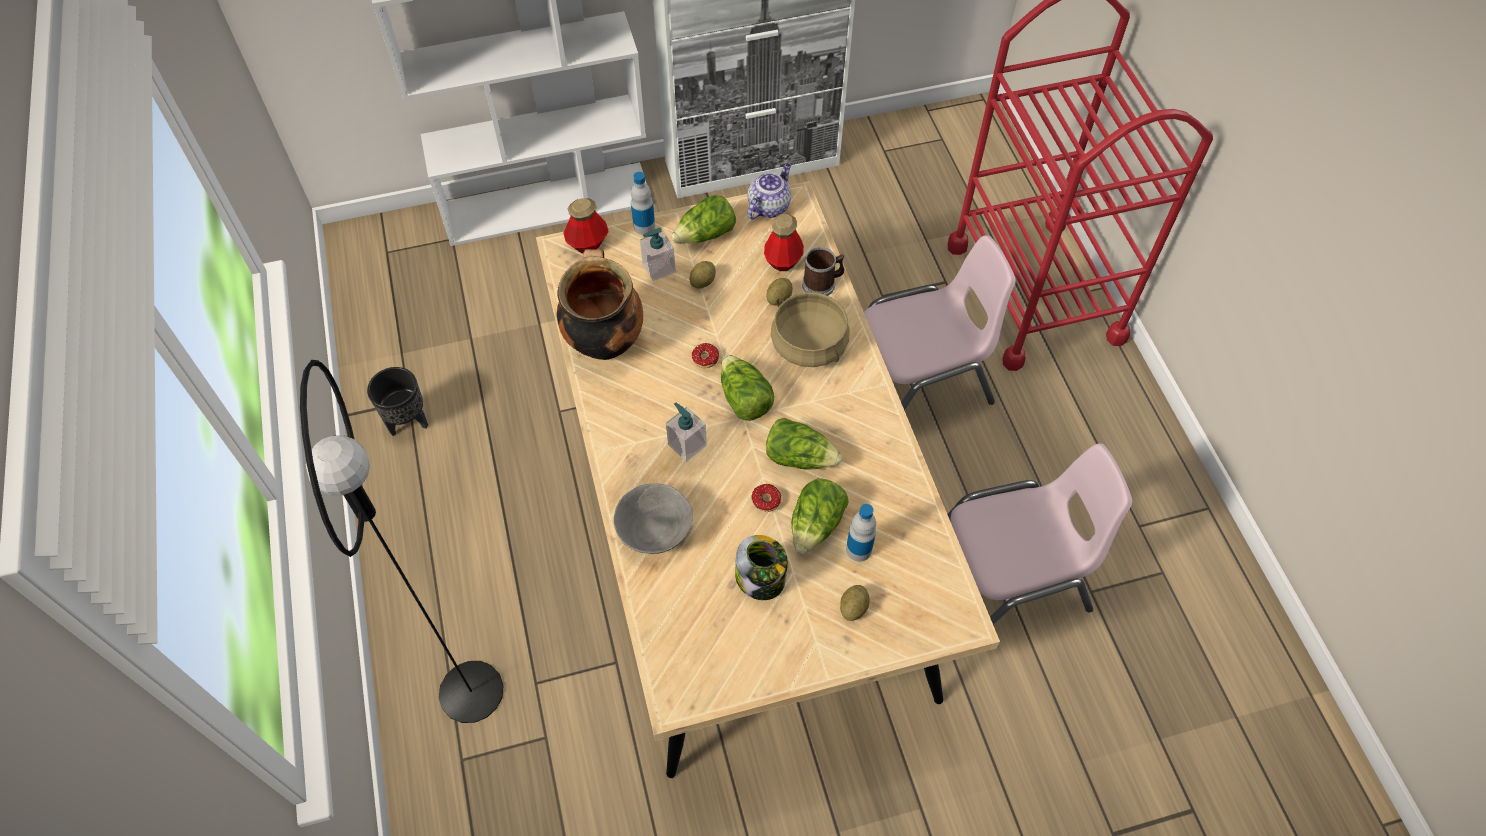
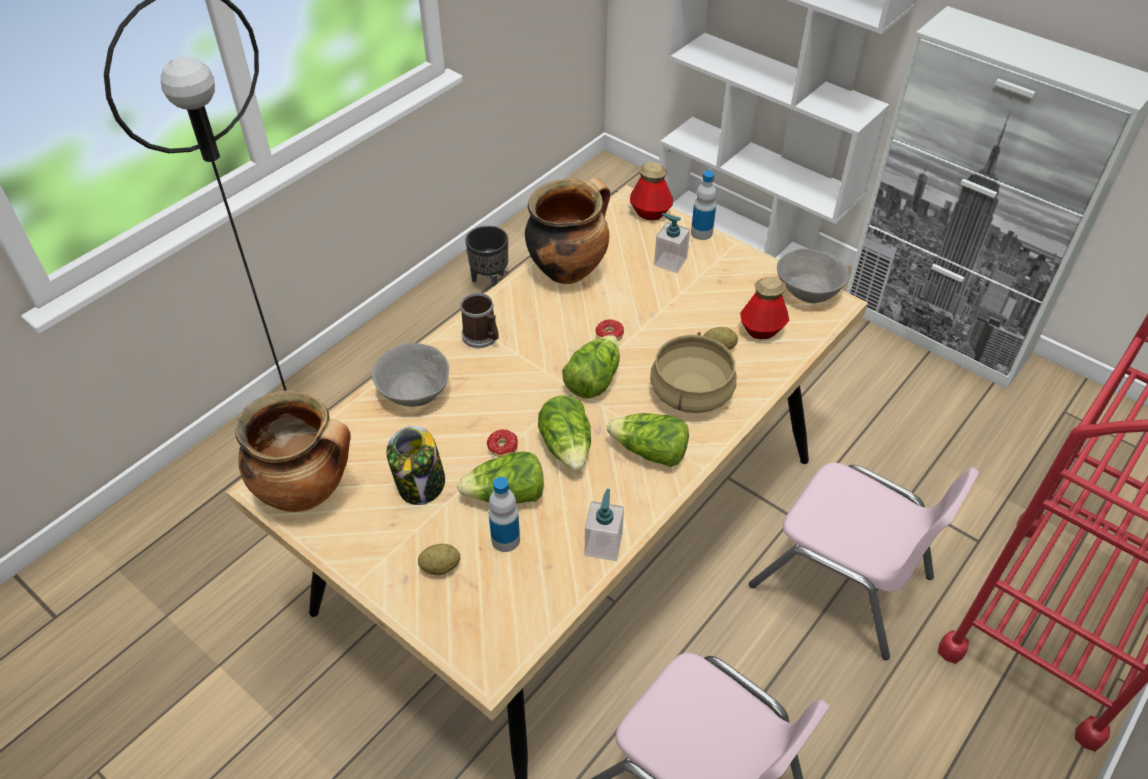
camera: 55 degrees right, 10 degrees down
soap dispenser [666,403,707,462] -> soap dispenser moved to [585,489,624,561]
lettuce [672,195,736,244] -> lettuce moved to [607,413,689,467]
potato [690,261,716,288] -> none
teapot [747,163,791,219] -> grey bowl [777,249,849,303]
mug [802,247,844,296] -> mug moved to [460,293,499,348]
none -> cooking pot [235,390,351,512]

